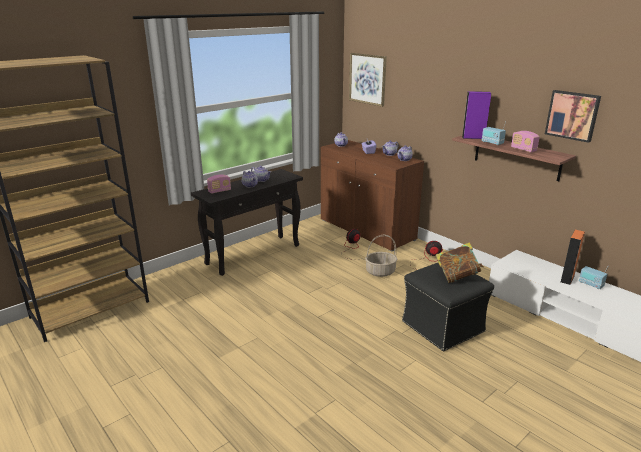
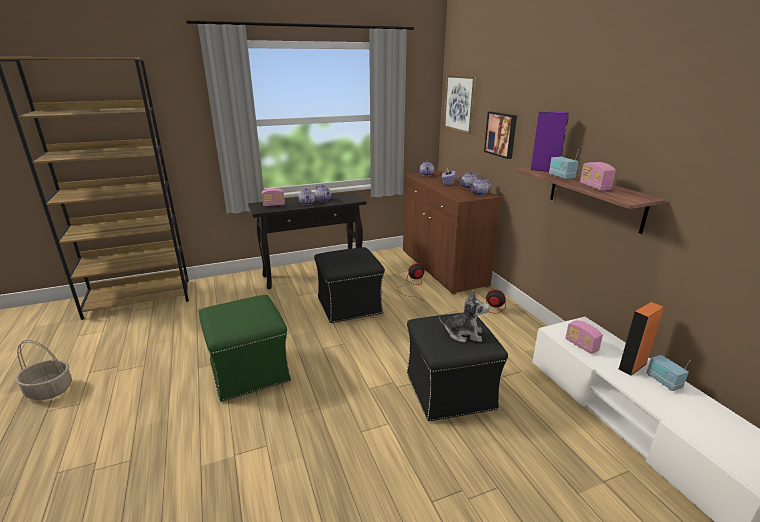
camera: 20 degrees right, 0 degrees up
basket [365,235,397,277] -> basket moved to [15,340,72,400]
book [436,242,484,283] -> plush toy [439,290,490,343]
picture [545,90,601,143] -> picture moved to [484,111,517,159]
none -> green ottoman [199,295,291,402]
none -> black ottoman [314,247,385,323]
none -> radio [565,320,603,354]

